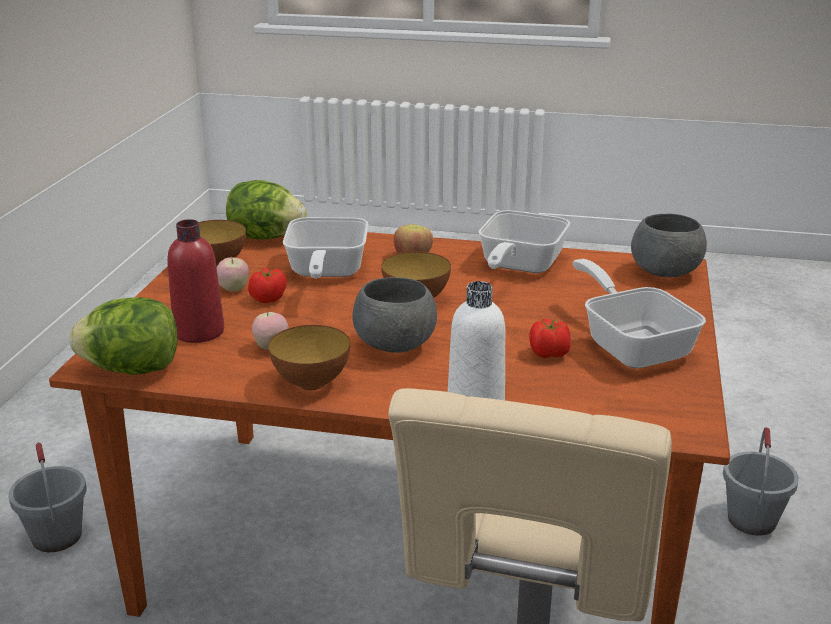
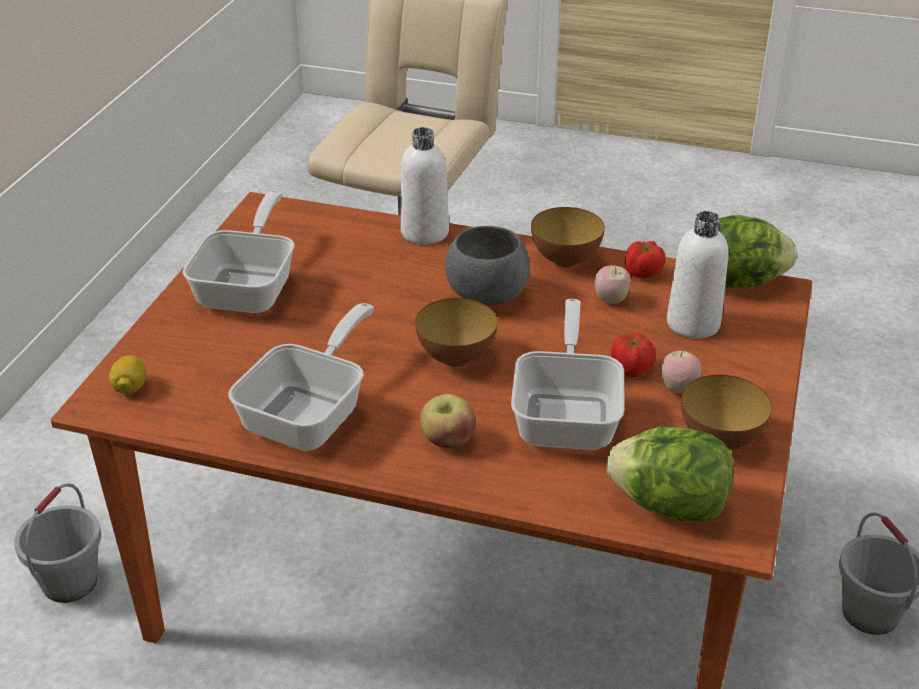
camera: 175 degrees left, 10 degrees up
red bottle [167,219,224,343] -> white bottle [667,211,729,339]
tomato [529,319,571,358] -> tomato moved to [625,241,665,278]
frying pan [573,259,706,368] -> frying pan turned 150 degrees counterclockwise [182,191,295,313]
grey bowl [631,214,707,277] -> lemon [109,355,146,394]

